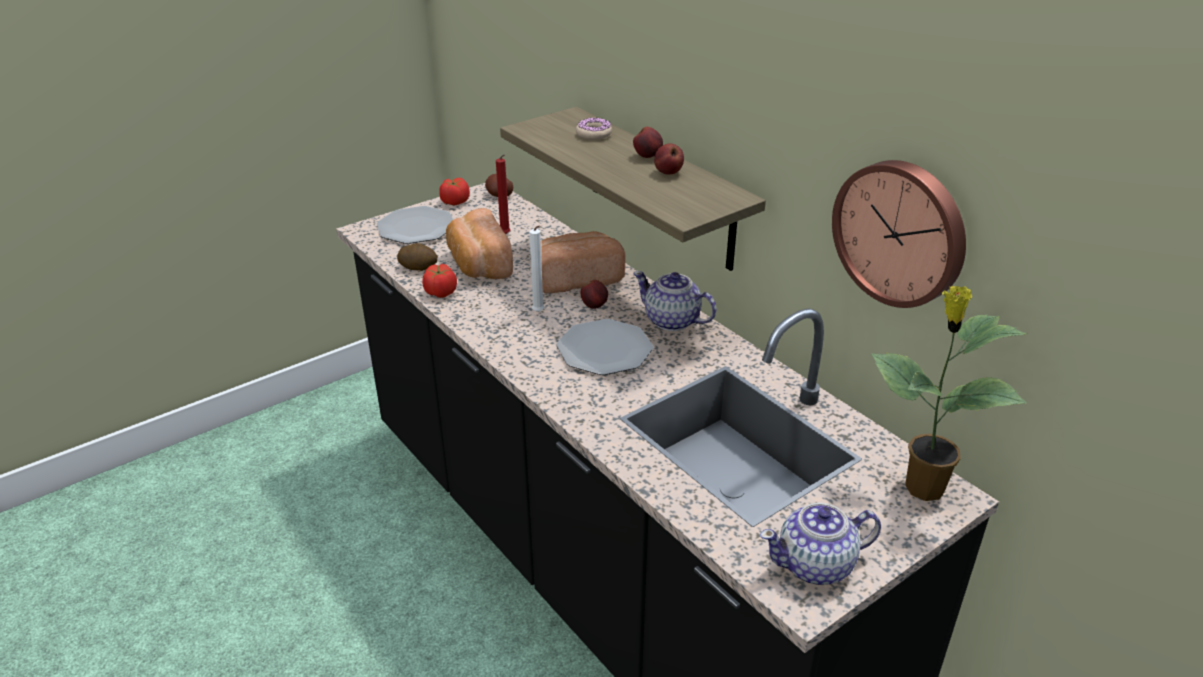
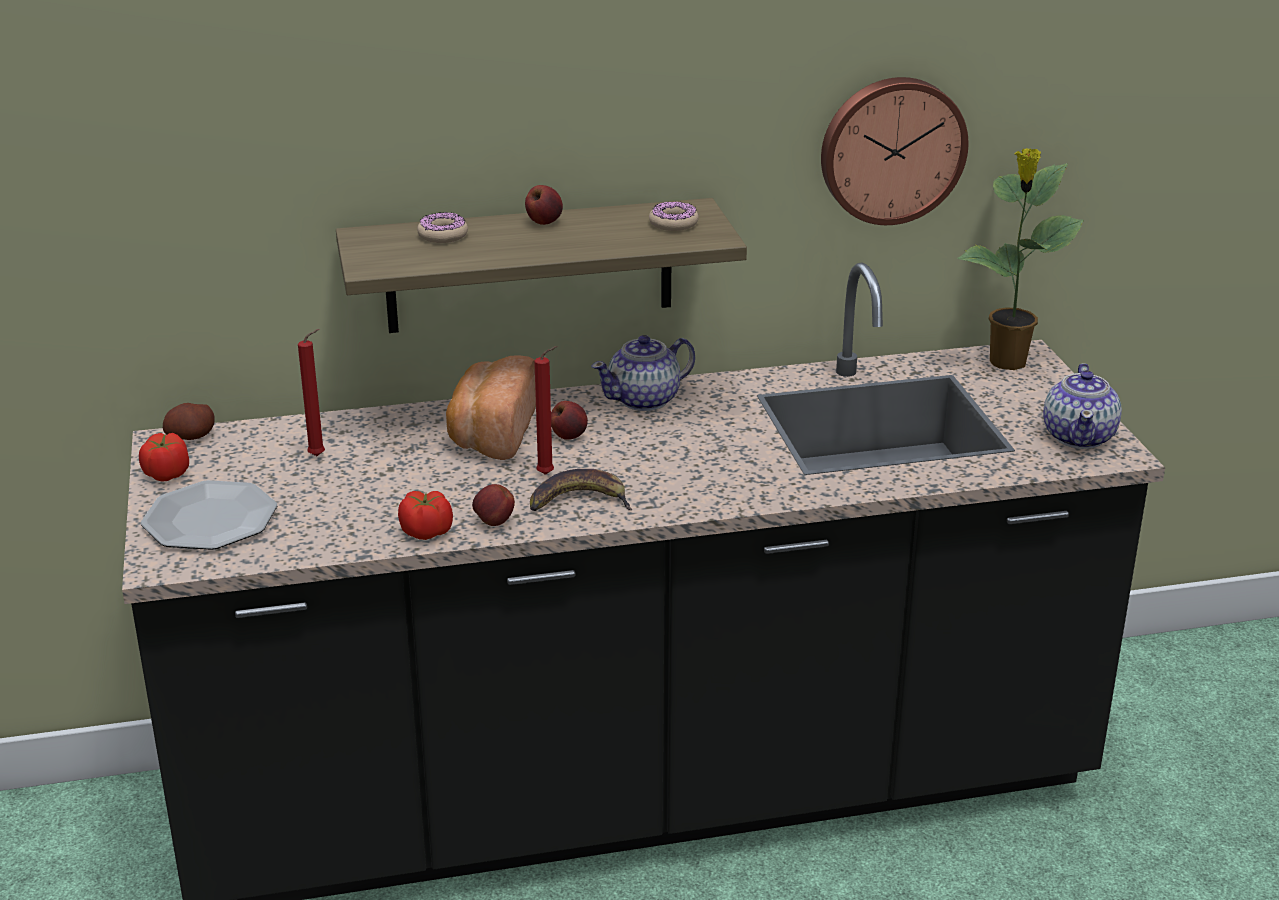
camera: 65 degrees left, 5 degrees down
potato [397,243,438,271] -> none
bread [446,208,513,279] -> none
white candle [529,226,545,312] -> red candle [534,346,557,475]
plate [557,319,653,375] -> none
apple [654,143,684,175] -> apple moved to [472,484,515,526]
none -> banana [530,469,633,511]
none -> donut [649,202,699,231]

